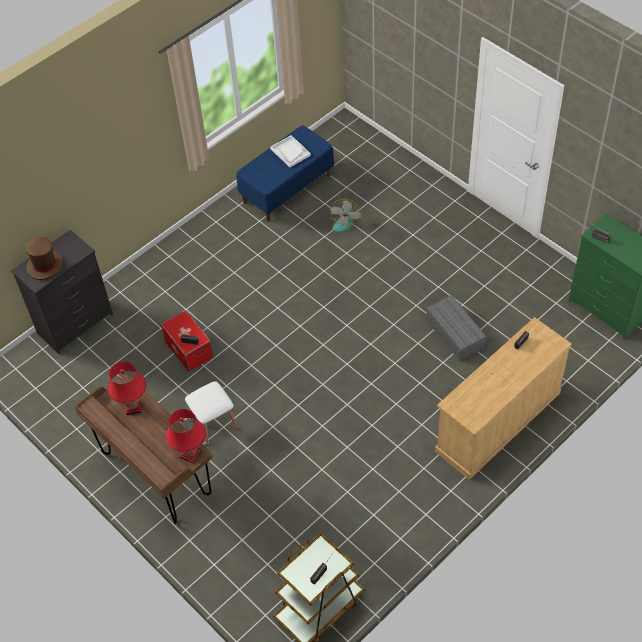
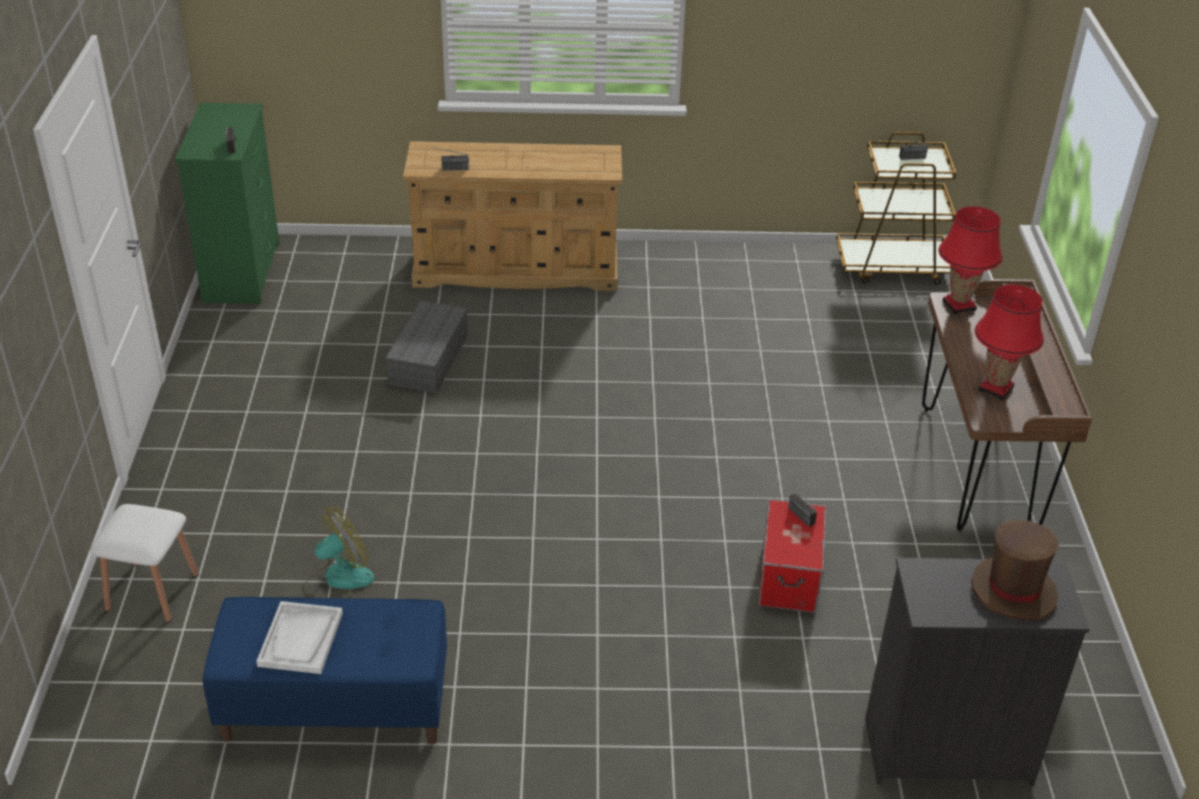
camera: 140 degrees left, 15 degrees down
white stool [185,381,238,446] -> white stool moved to [90,504,199,623]

